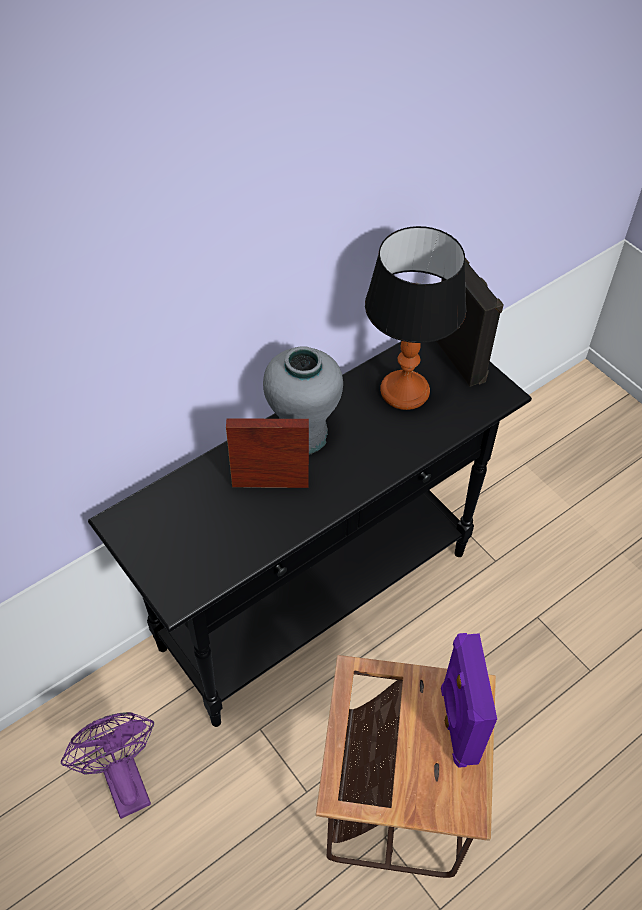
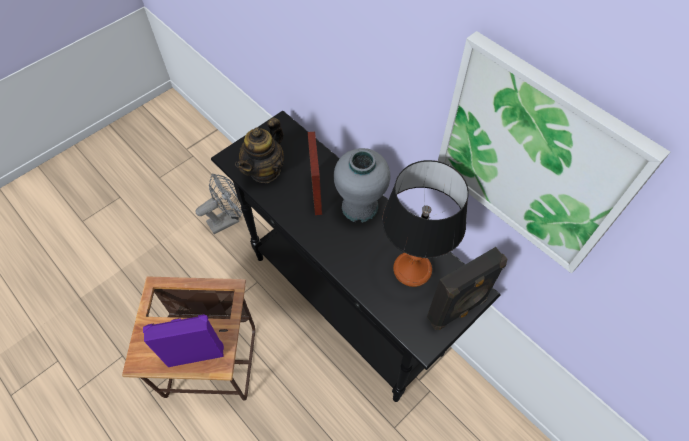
camera: 85 degrees right, 5 degrees up
purple fan [61,712,154,819] -> grey fan [195,173,242,234]
none -> teapot [235,117,284,183]
none -> picture [438,31,670,273]

